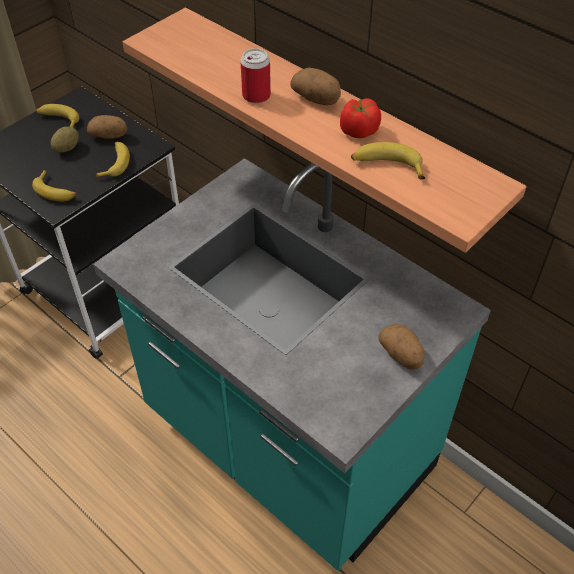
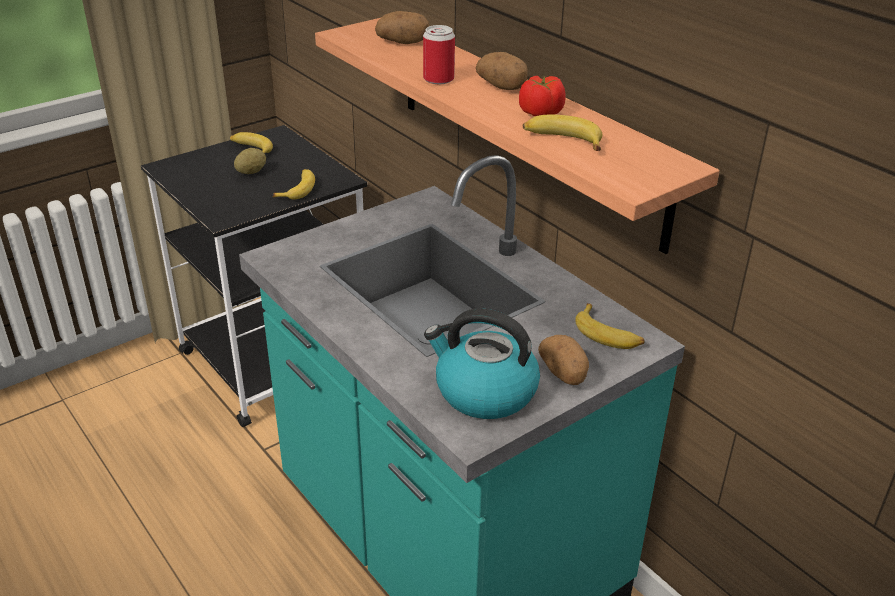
camera: 10 degrees right, 15 degrees down
banana [32,170,76,201] -> banana moved to [575,303,645,349]
potato [87,115,127,139] -> potato moved to [375,11,429,44]
none -> kettle [424,309,540,419]

